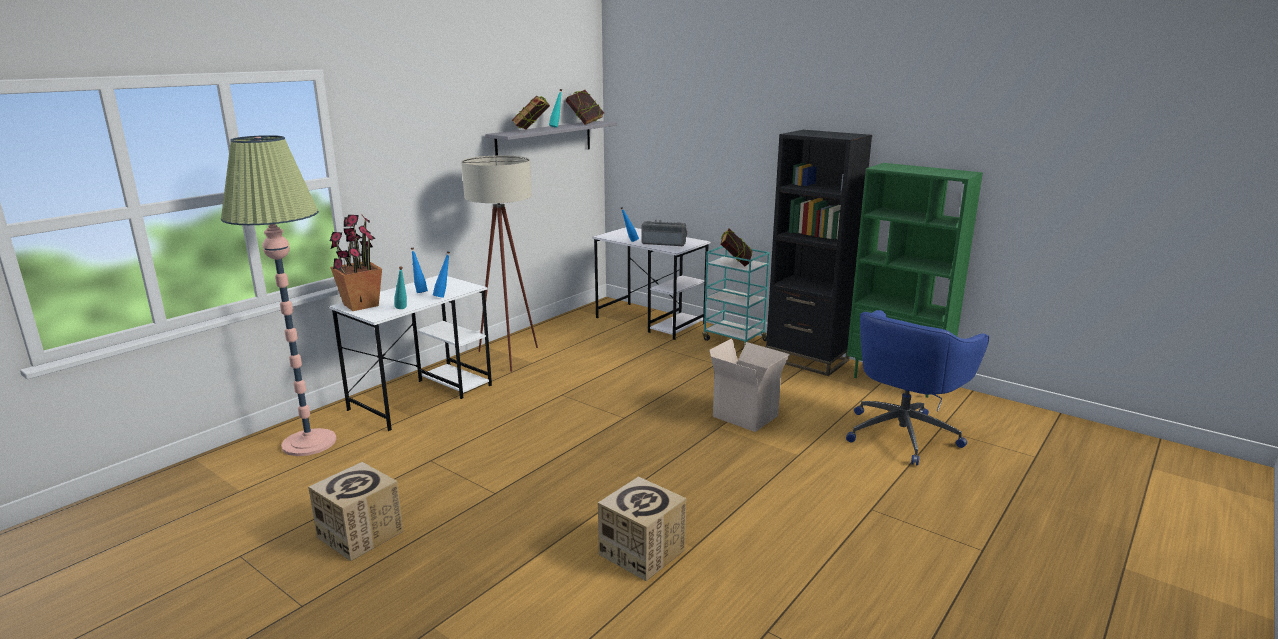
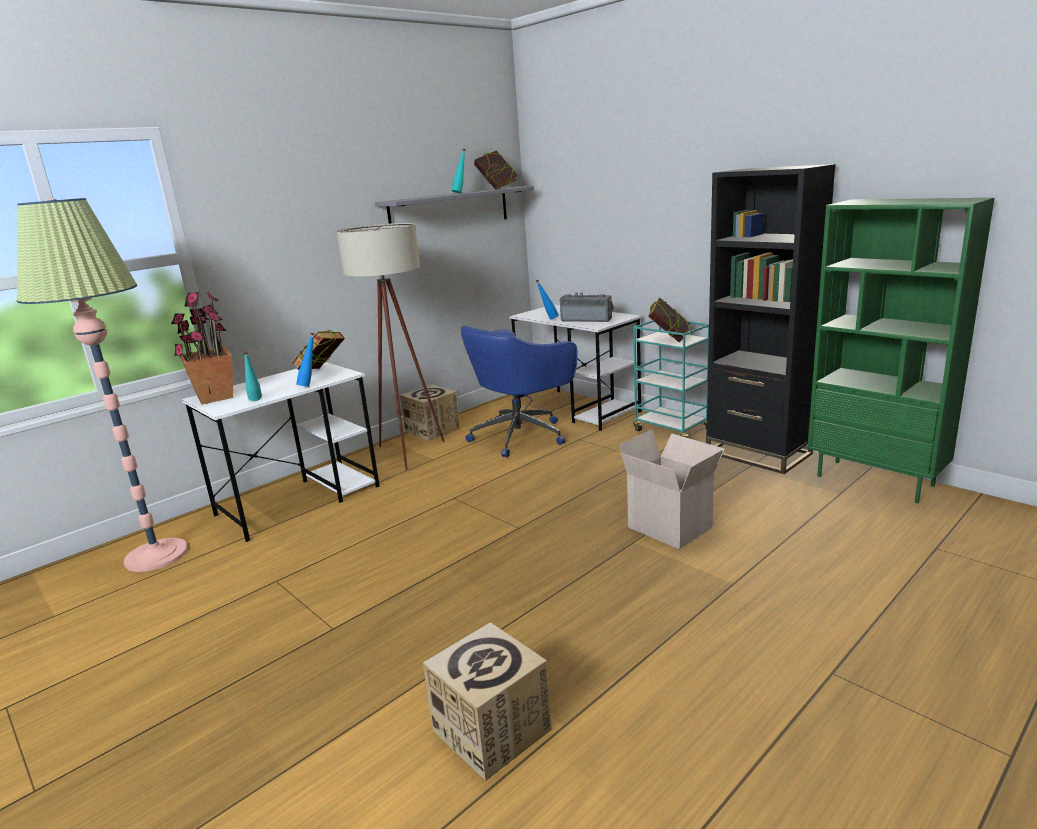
camera: 10 degrees right, 0 degrees up
cardboard box [308,462,403,561] -> cardboard box moved to [400,385,460,441]
blue bottle [411,248,428,293] -> none
book [512,96,550,130] -> book moved to [293,330,345,370]
blue office chair [846,310,989,465] -> blue office chair moved to [460,326,578,457]

